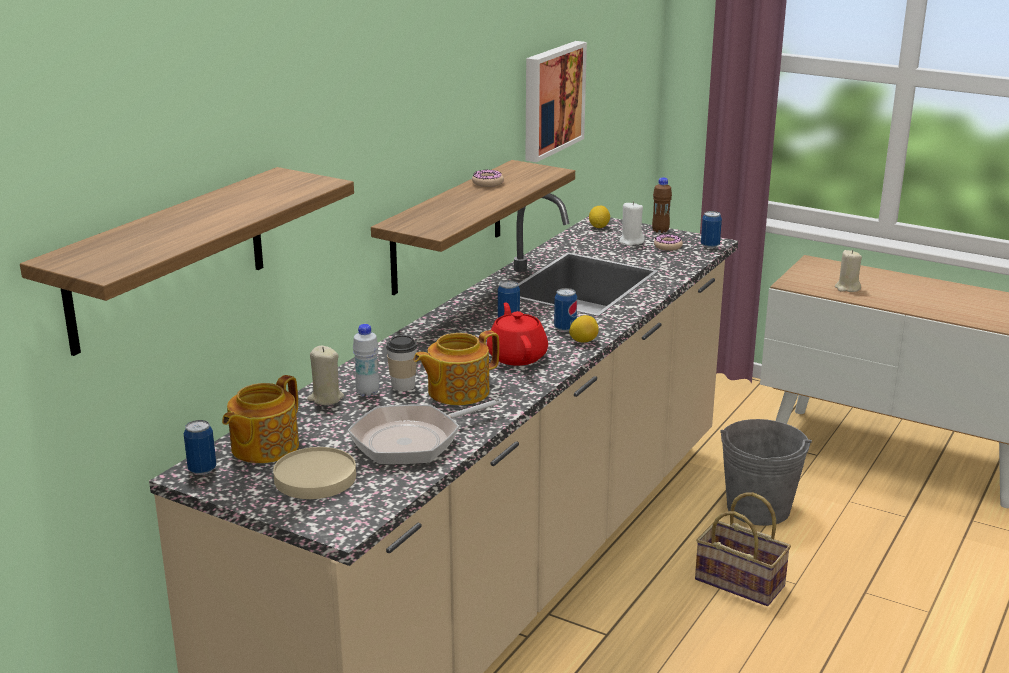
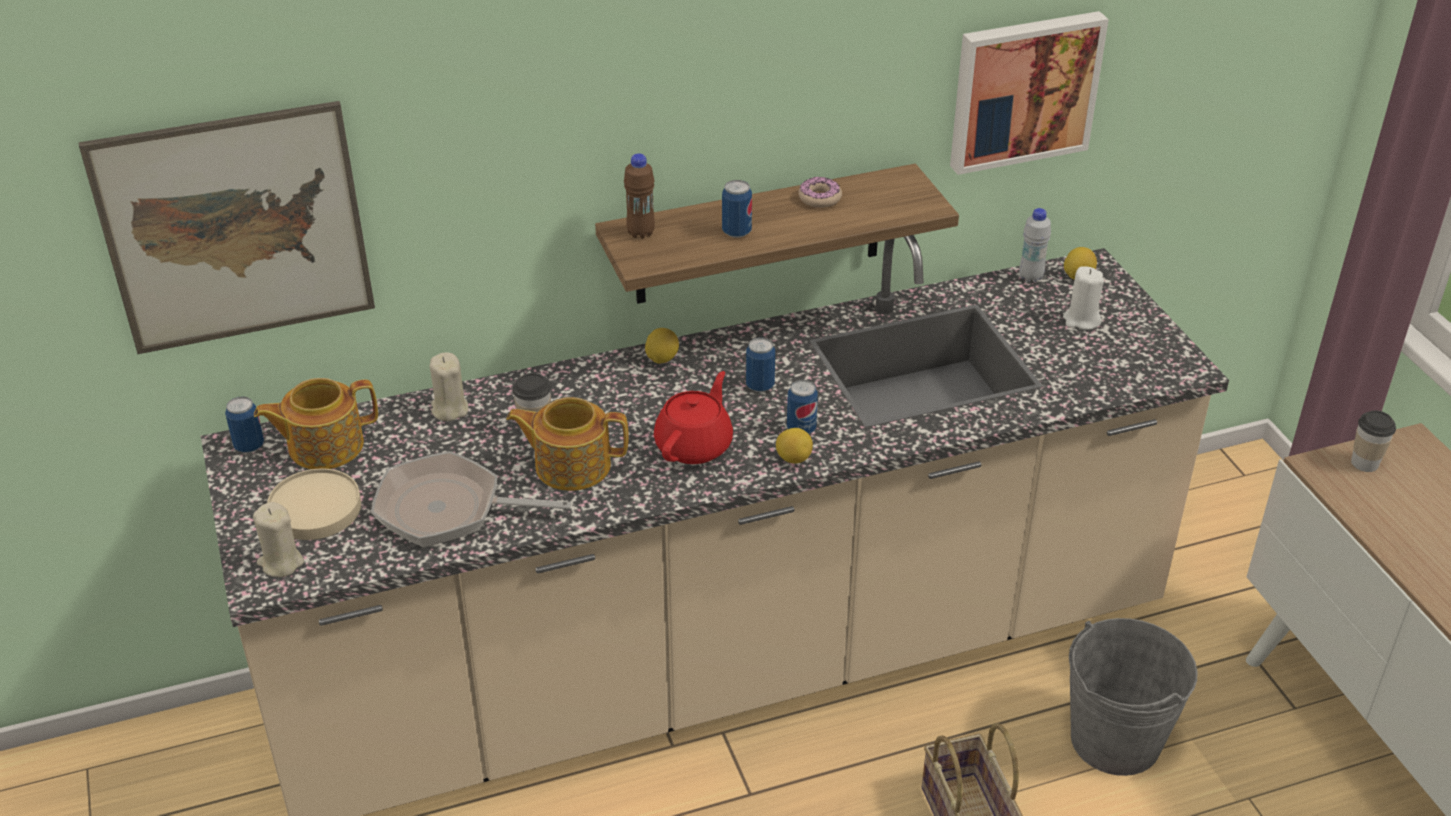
camera: 40 degrees right, 15 degrees up
shelf [20,167,354,356] -> picture [79,101,375,354]
white bottle [353,324,379,397] -> white bottle moved to [1019,208,1051,282]
brown bottle [652,177,672,233] -> brown bottle moved to [624,153,655,239]
donut [654,234,683,251] -> none
can [701,211,722,248] -> can moved to [722,180,752,238]
beige candle [835,250,862,292] -> beige candle moved to [253,502,304,578]
none -> lemon [645,328,679,364]
none -> cup [1351,410,1396,472]

